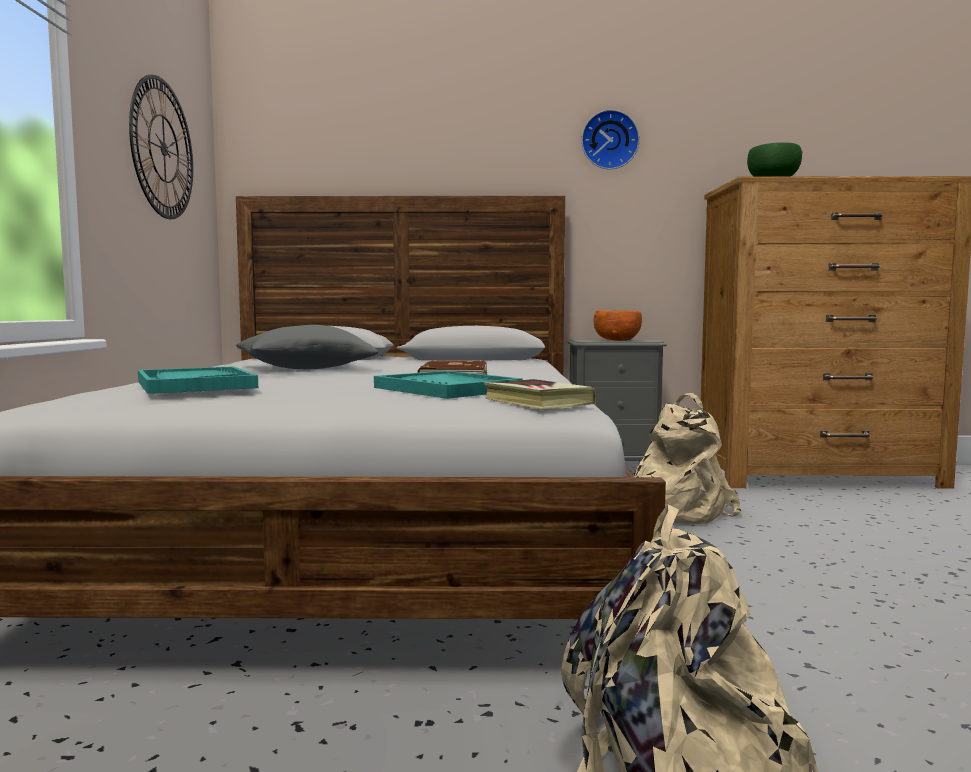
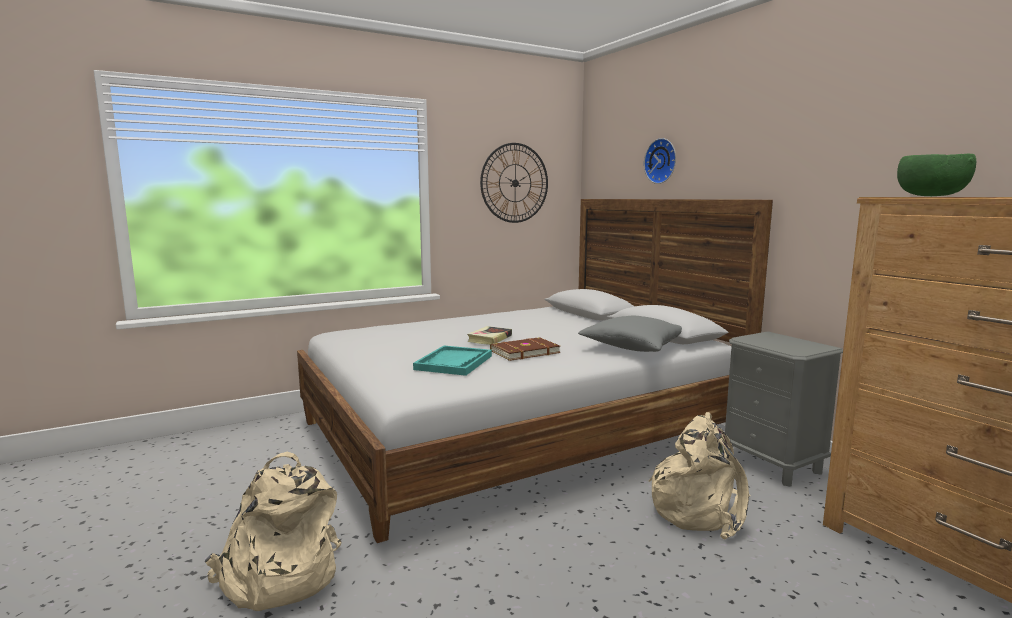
camera: 60 degrees right, 5 degrees up
turquoise tray [138,366,258,394] -> none
grey pillow [236,325,378,369] -> grey pillow moved to [578,316,682,352]
book [483,379,596,409] -> book moved to [467,326,512,345]
wall clock [581,110,640,169] -> wall clock moved to [644,138,676,184]
orange bowl [594,310,642,341] -> none

